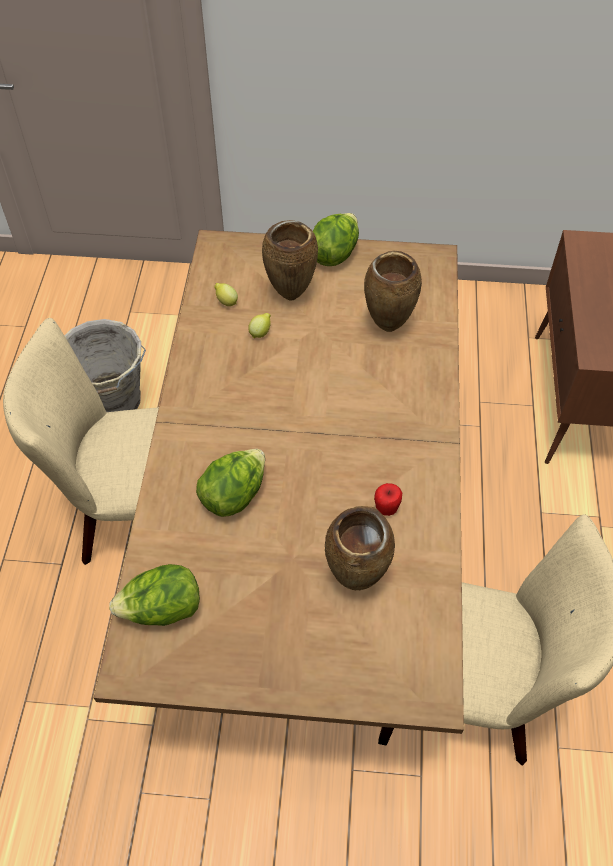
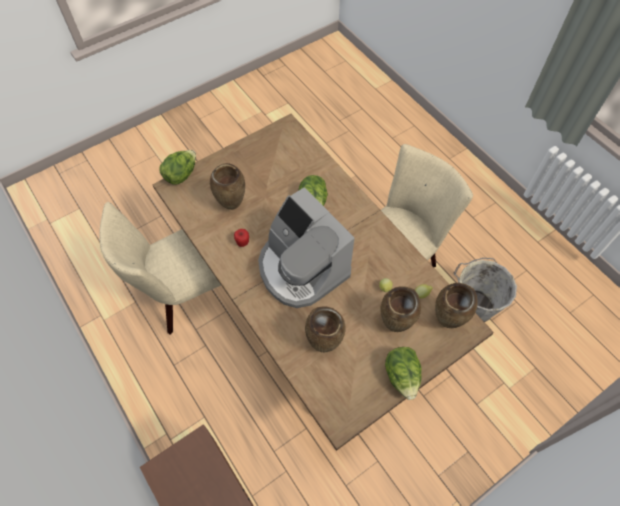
camera: 140 degrees right, 5 degrees up
lettuce [109,564,200,626] -> lettuce moved to [159,150,196,184]
none -> coffee machine [258,187,354,308]
none -> brown vase [435,283,478,328]

